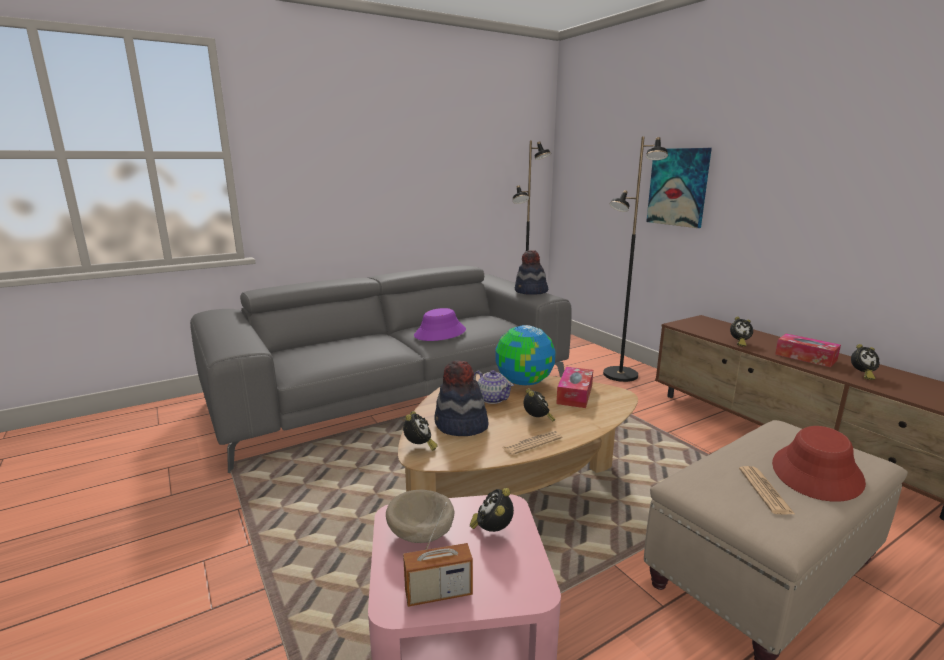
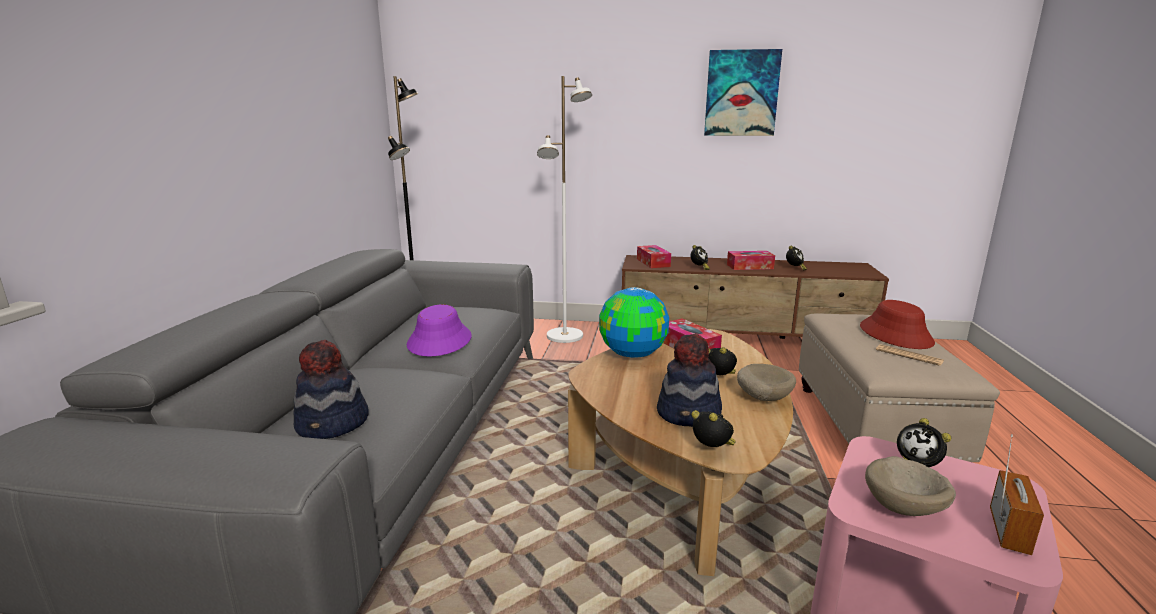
camera: 50 degrees left, 0 degrees up
teapot [473,370,514,404] -> none
newspaper [502,430,562,455] -> beige bowl [737,364,796,401]
hat [515,250,548,295] -> hat moved to [293,340,369,439]
black floor lamp [603,136,668,382] -> white floor lamp [537,76,592,343]
picture [646,148,712,228] -> picture moved to [704,49,782,136]
none -> tissue box [637,245,671,268]

